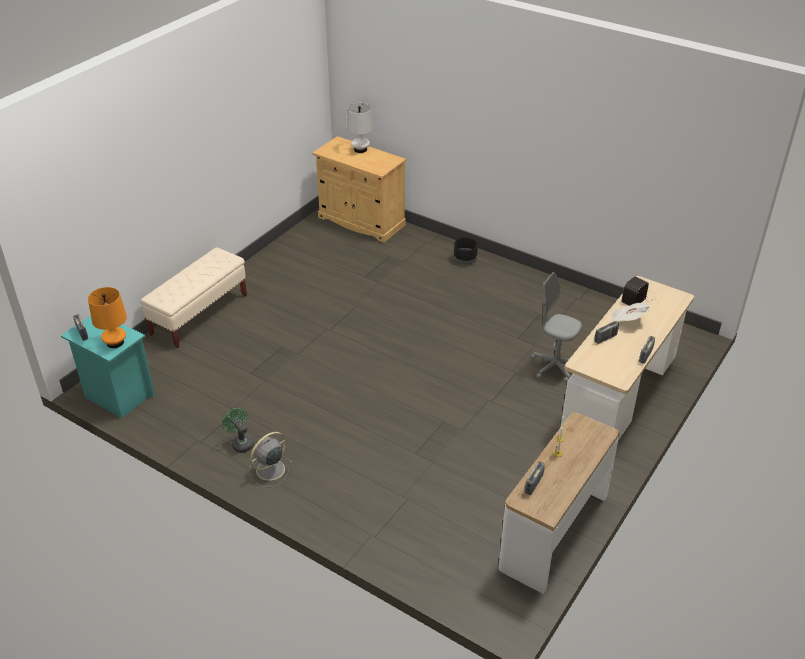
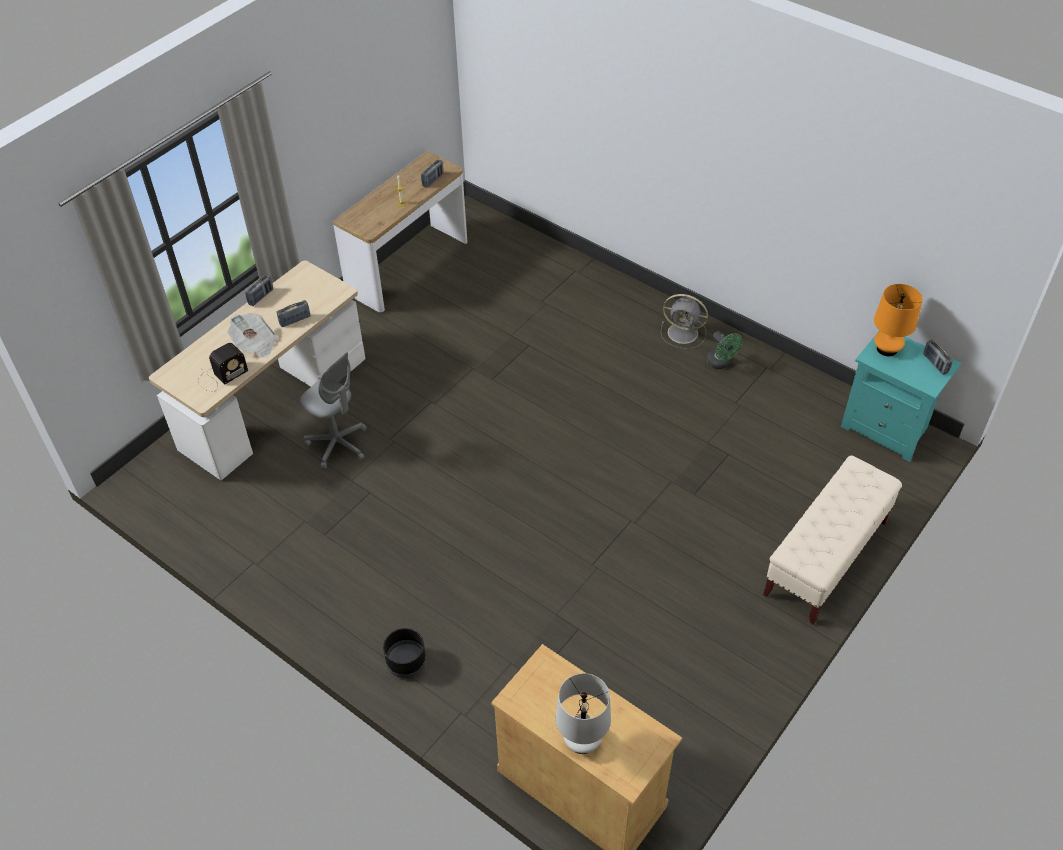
camera: 175 degrees left, 10 degrees up
grey fan [248,432,293,487] -> grey fan turned 60 degrees clockwise [661,294,708,349]

